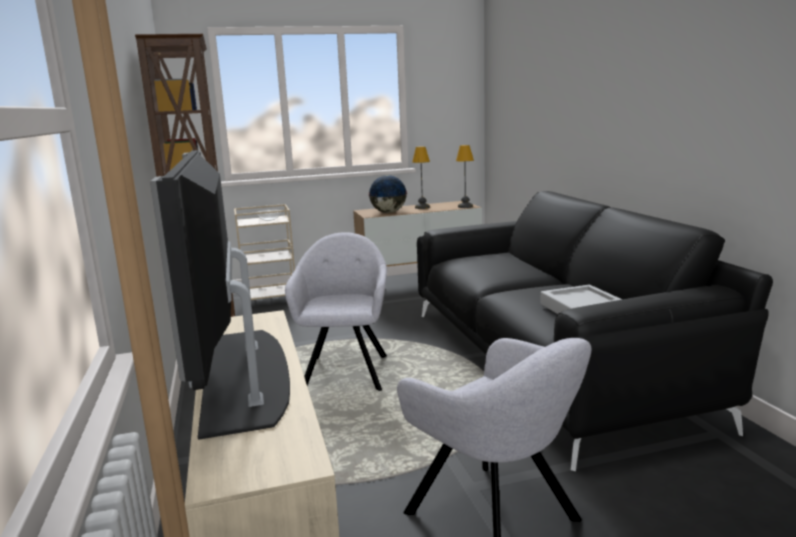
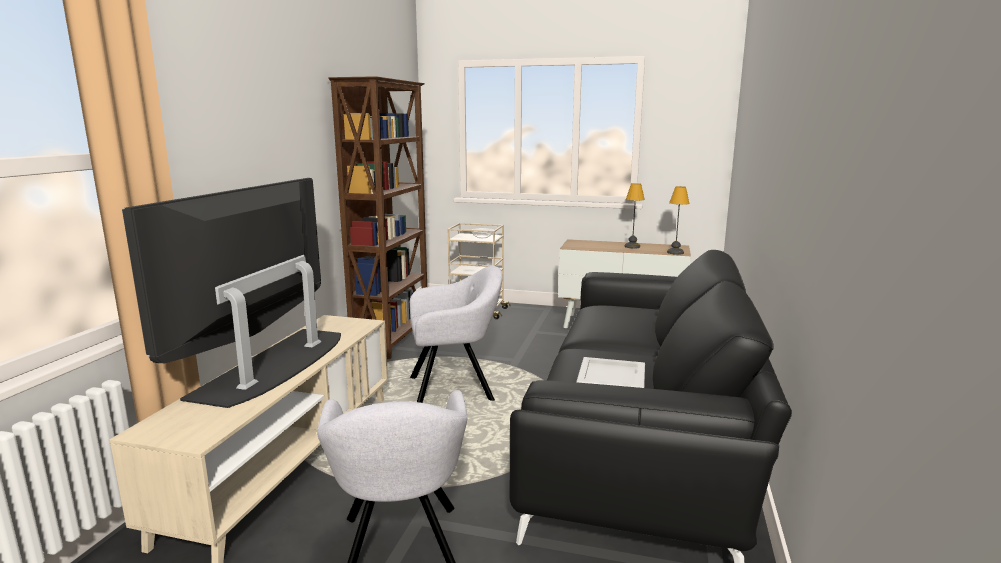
camera: 30 degrees right, 0 degrees up
grey armchair [285,232,387,391] -> grey armchair turned 45 degrees clockwise [410,266,503,403]
globe [369,175,407,213] -> none

